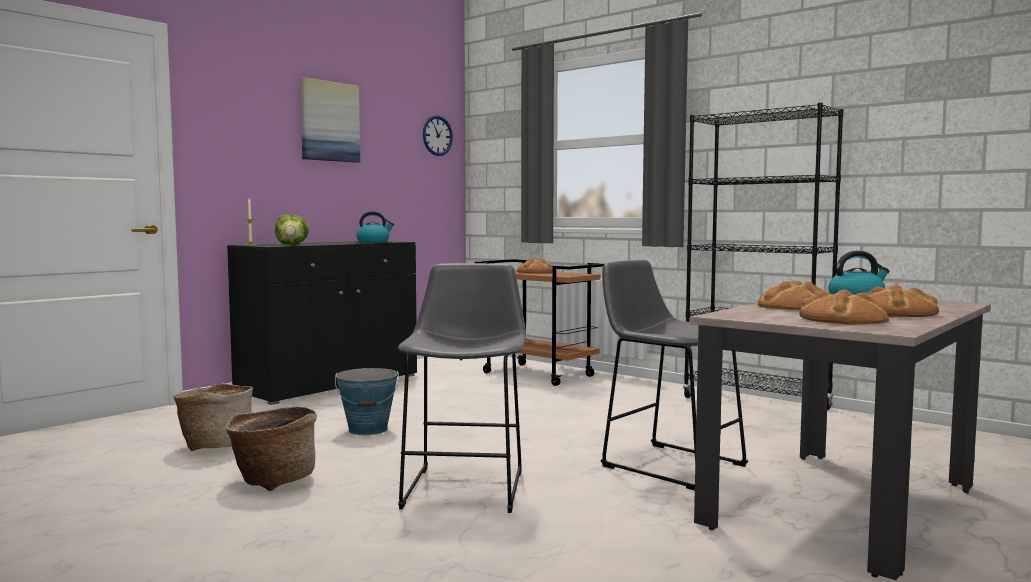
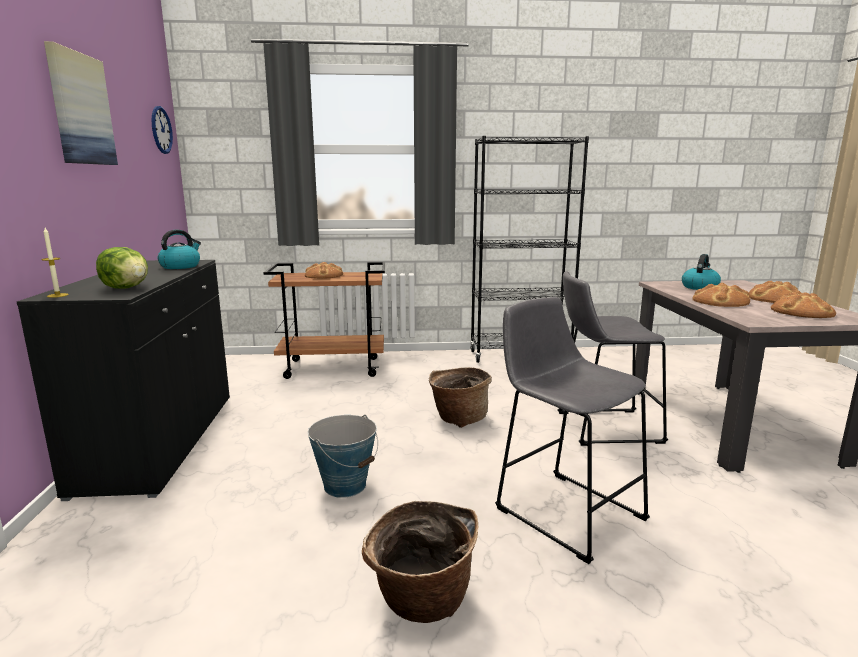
camera: 45 degrees left, 10 degrees up
basket [173,382,253,451] -> basket moved to [429,367,492,428]

